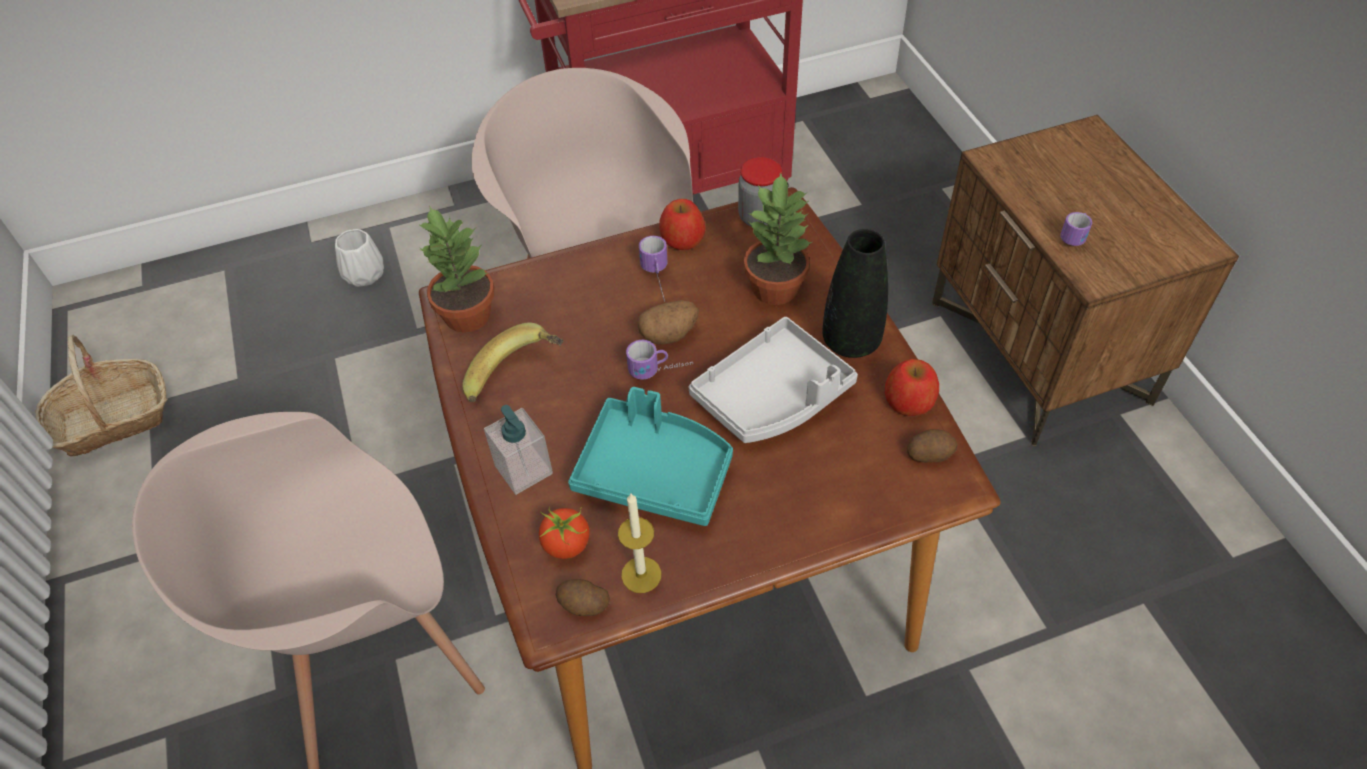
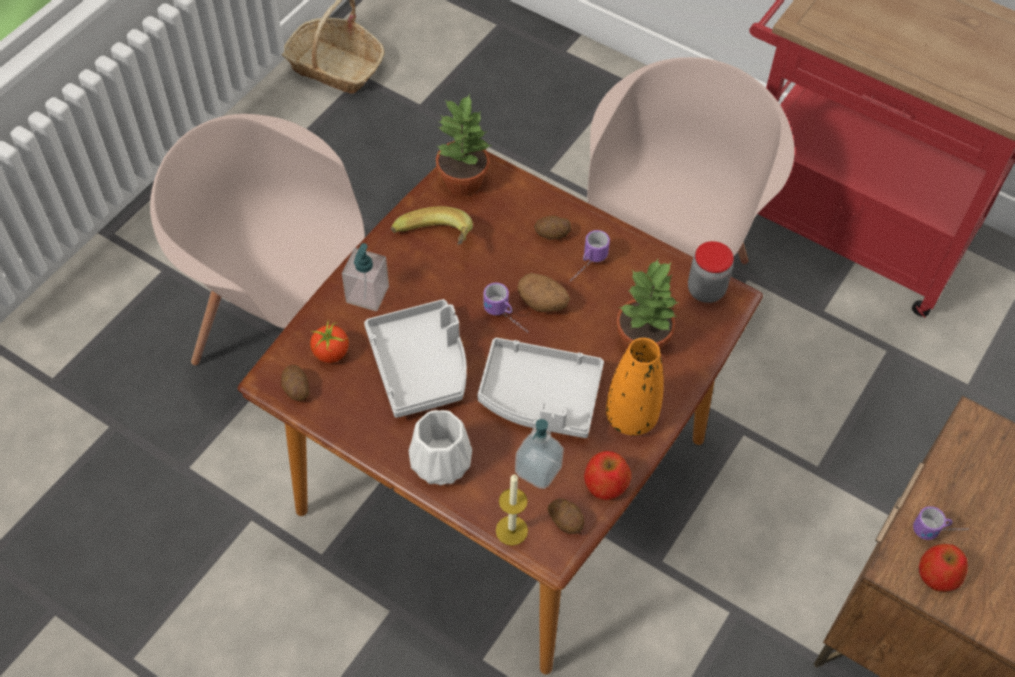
camera: 50 degrees right, 5 degrees up
white vase [335,229,384,287] -> white vase moved to [409,410,472,485]
turquoise tray [568,387,733,526] -> grey tray [364,299,467,418]
candle [618,494,661,593] -> candle moved to [496,474,528,546]
apple [659,199,706,250] -> apple moved to [919,544,968,592]
black vase [822,229,888,358] -> orange vase [606,338,664,436]
none -> soap dispenser [515,419,564,489]
none -> potato [534,215,571,239]

